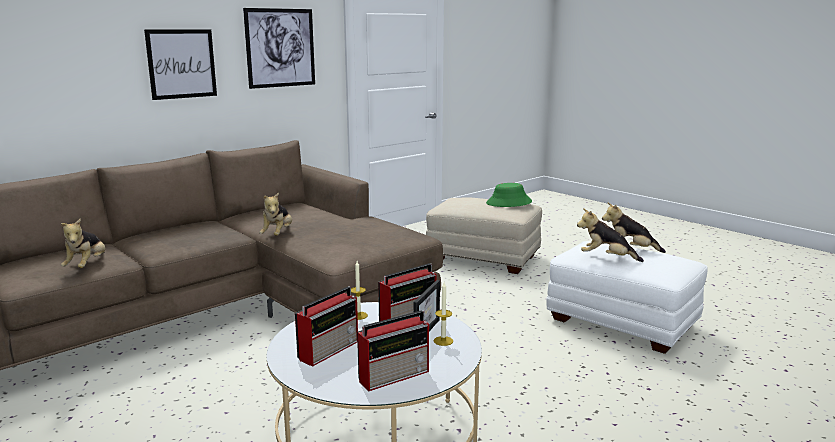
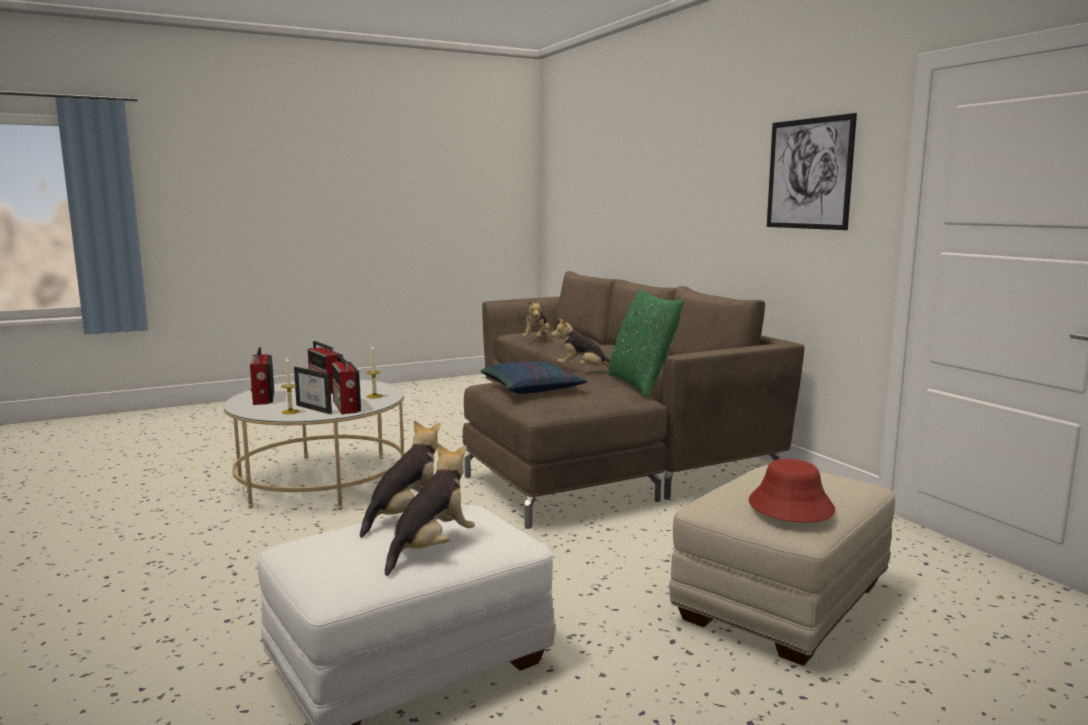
camera: 105 degrees right, 5 degrees down
plush toy [61,218,106,268] -> plush toy turned 90 degrees counterclockwise [523,299,550,338]
picture [144,30,217,100] -> none
green hat [486,183,532,207] -> red hat [749,459,836,523]
none -> blue pillow [481,361,587,394]
none -> green pillow [607,289,684,397]

